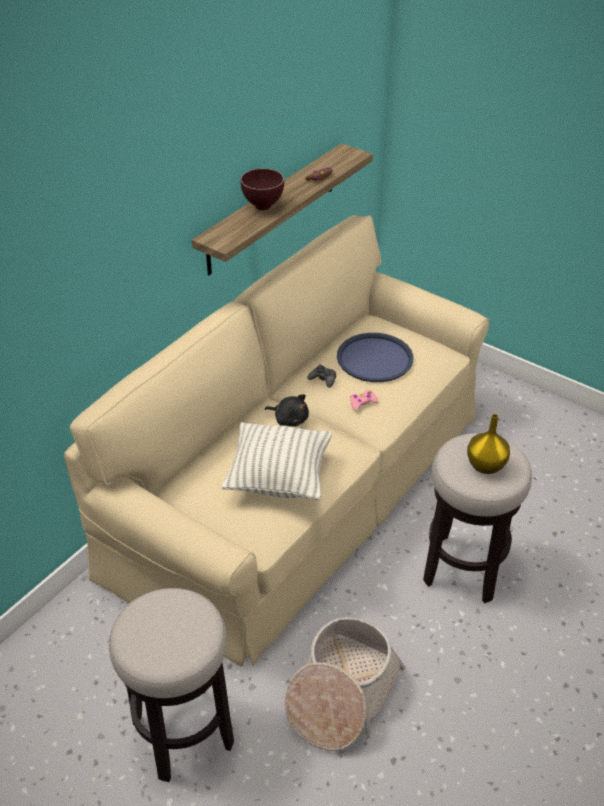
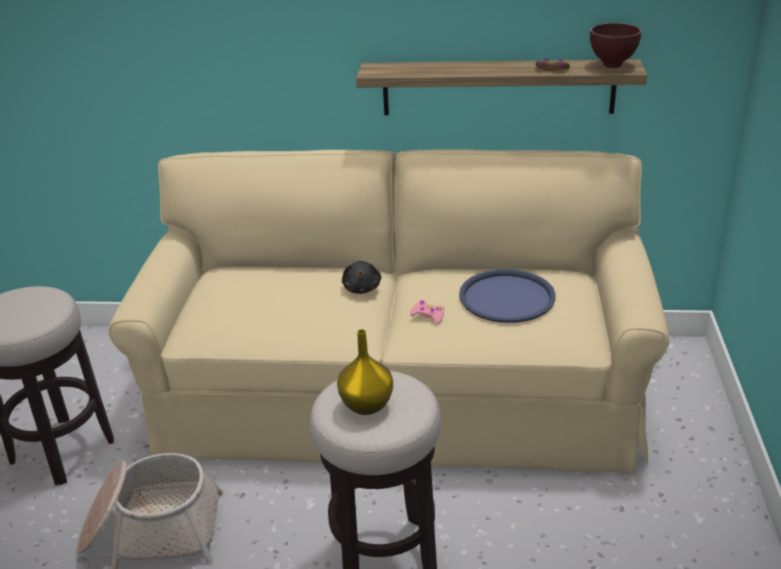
camera: 60 degrees right, 10 degrees down
pillow [221,422,332,500] -> none
brown bowl [240,168,284,210] -> brown bowl moved to [590,23,642,68]
black game controller [307,364,336,388] -> none

